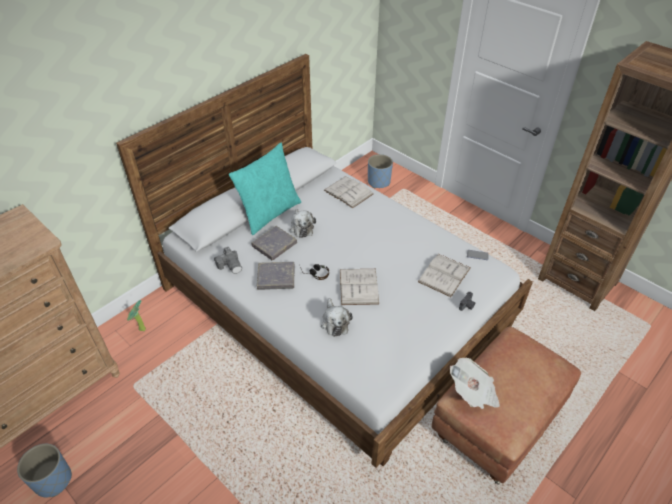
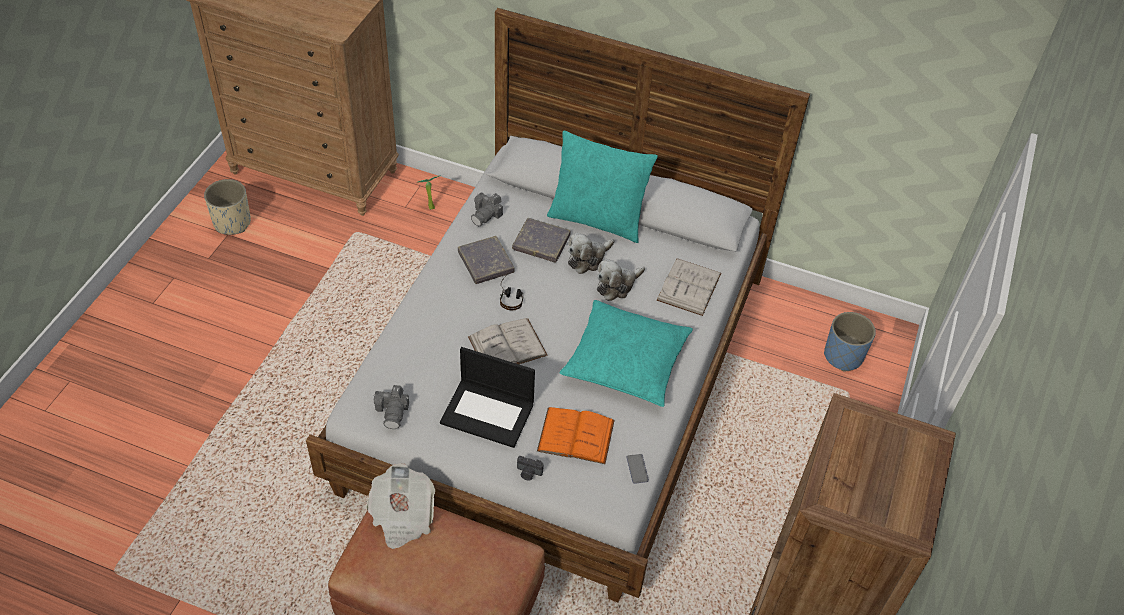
camera: 65 degrees right, 5 degrees up
blue planter [17,444,72,497] -> beige planter [204,179,251,235]
plush toy [321,298,353,337] -> plush toy moved to [597,259,645,301]
white book [418,254,471,297] -> orange book [537,407,615,464]
none -> camera [374,385,409,429]
none -> laptop [440,347,535,448]
none -> turquoise pillow [560,300,693,407]

